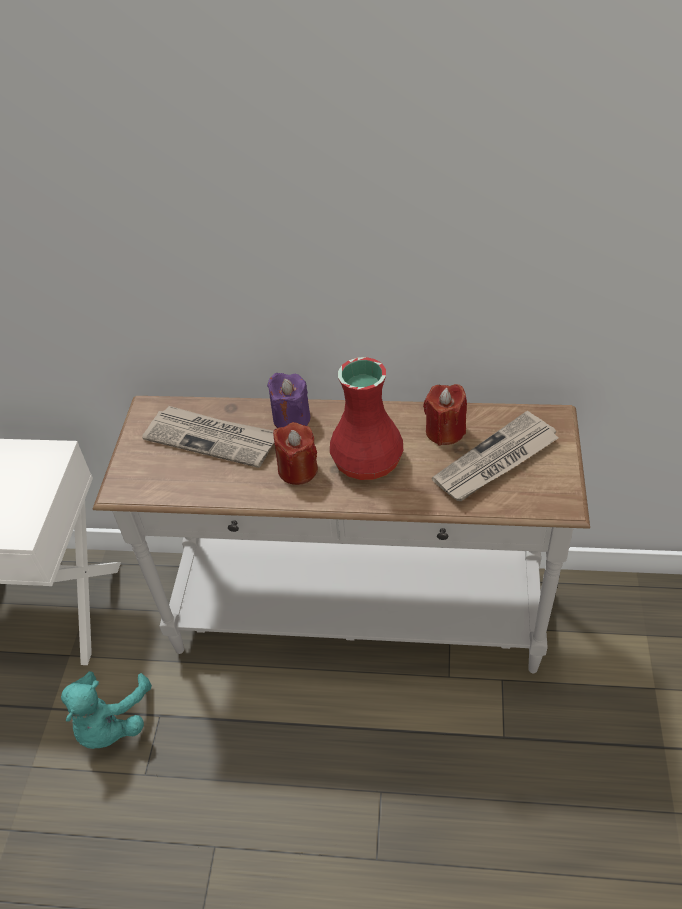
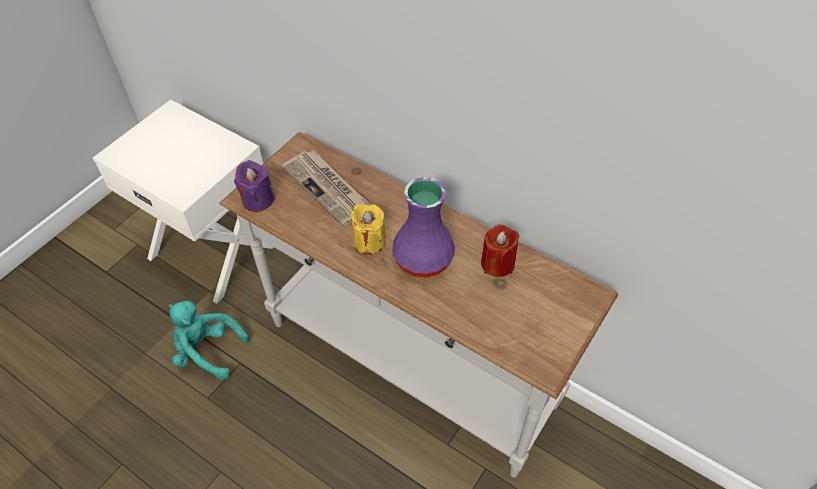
camera: 25 degrees right, 5 degrees up
turquoise plush toy [61,671,152,749] -> turquoise plush toy turned 75 degrees clockwise [169,301,249,380]
purple candle [267,373,310,428] -> purple candle moved to [234,160,275,212]
red candle [273,422,318,485] -> yellow candle [350,204,386,255]
red vase [330,357,403,480] -> purple vase [392,177,455,278]
newspaper [432,411,559,501] -> none

